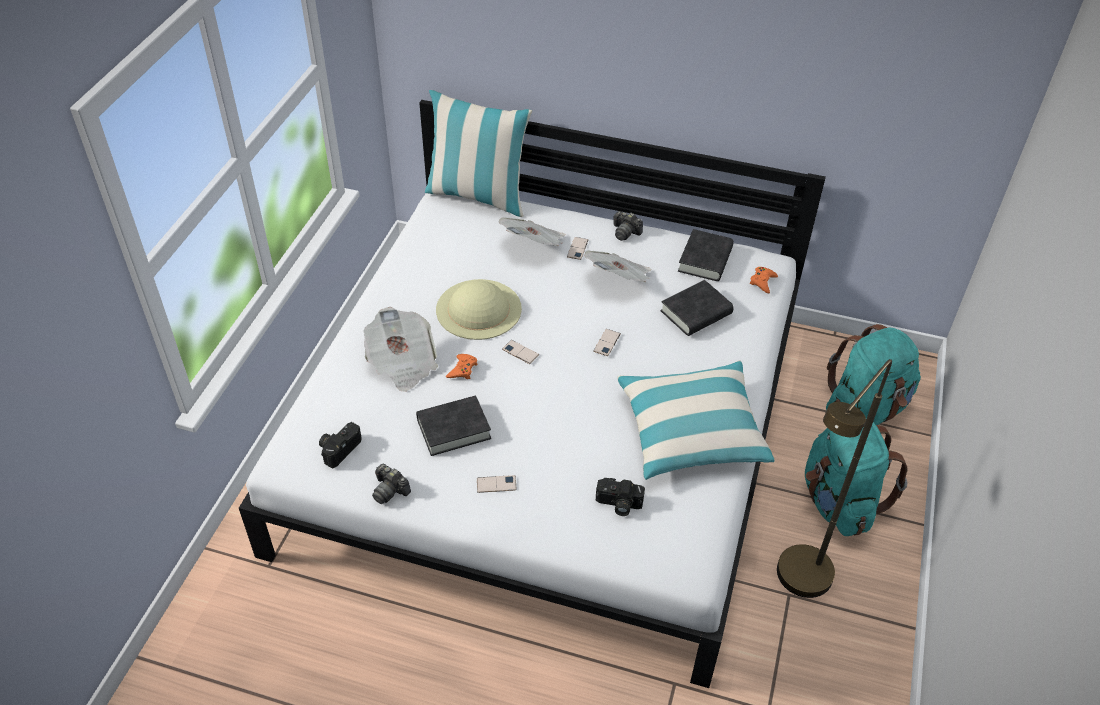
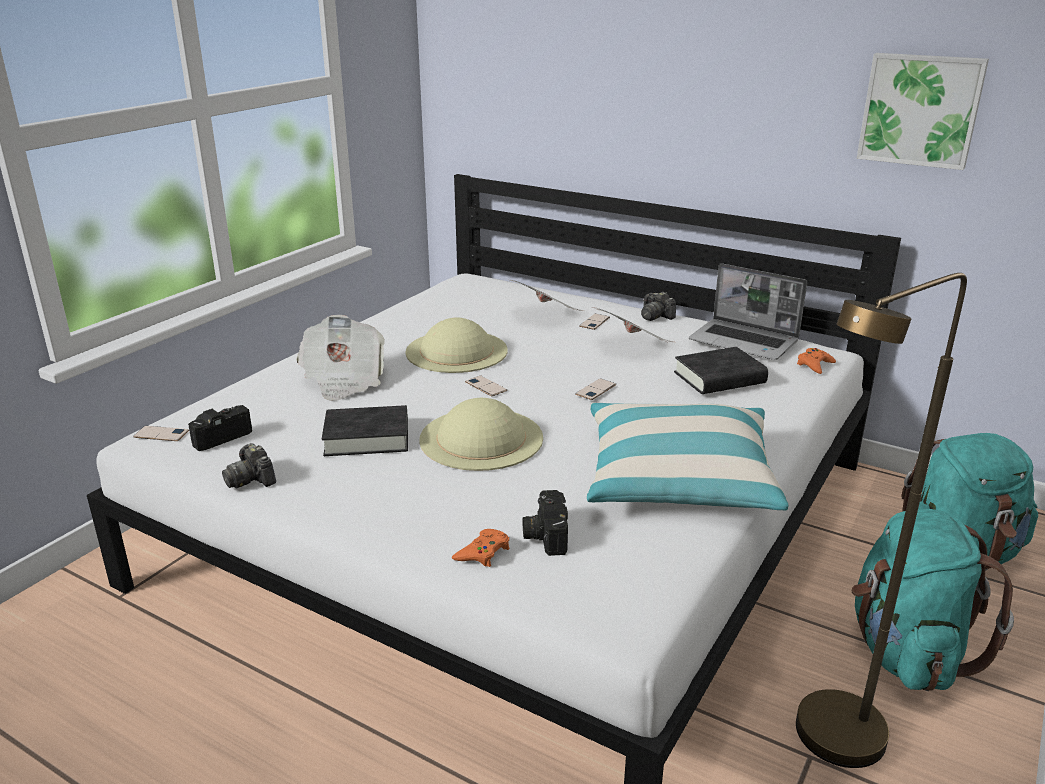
camera: 15 degrees right, 20 degrees down
pillow [425,90,532,217] -> none
orange game controller [446,354,478,379] -> orange game controller moved to [452,529,510,567]
phone [477,475,517,493] -> phone moved to [133,426,189,441]
camera [596,478,645,516] -> camera turned 60 degrees clockwise [523,490,568,556]
black book [678,229,734,281] -> laptop [689,263,807,360]
none -> beige hat [419,398,543,471]
none -> picture [857,53,989,170]

